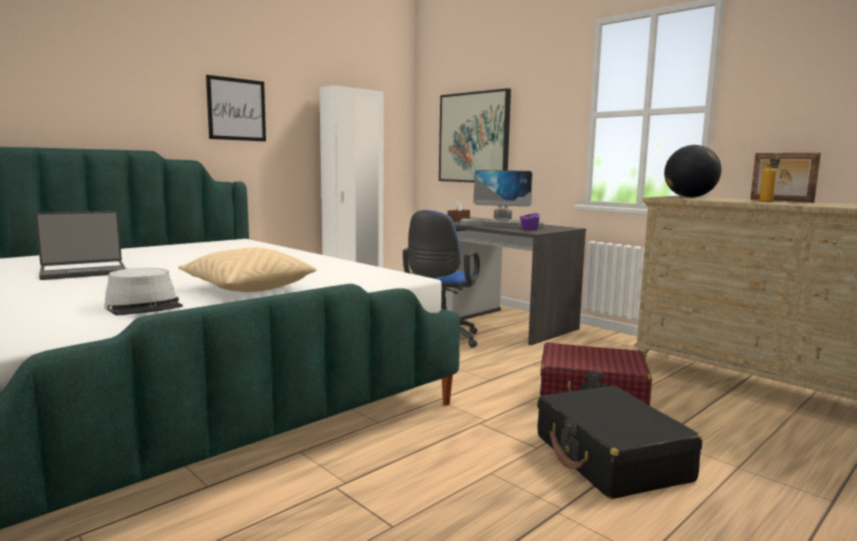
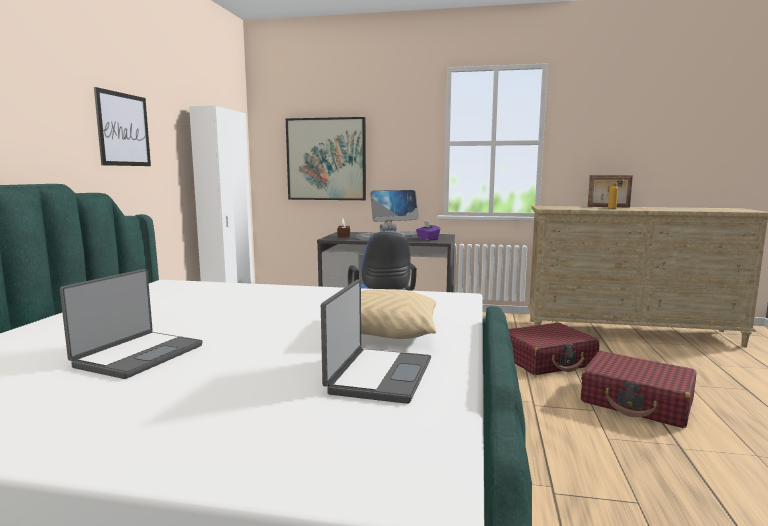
camera: 35 degrees left, 0 degrees up
grey hat [104,268,183,315] -> laptop [321,279,431,404]
black suitcase [537,385,702,499] -> red suitcase [581,351,697,428]
globe [664,145,721,198] -> none

